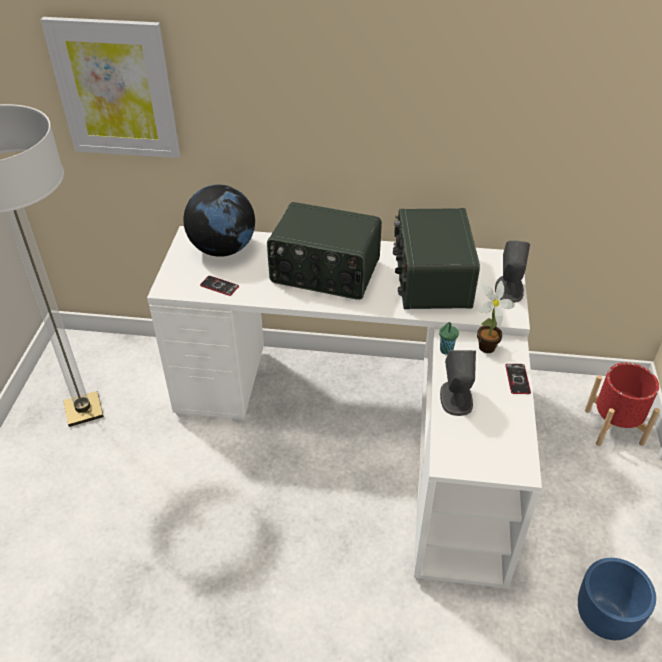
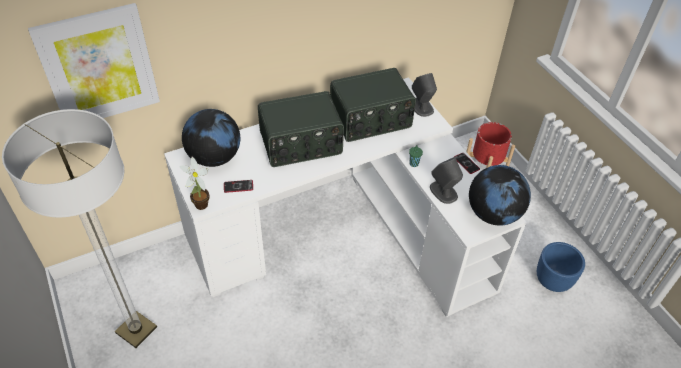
camera: 35 degrees left, 5 degrees up
radio [393,208,480,309] -> radio turned 75 degrees counterclockwise [330,68,416,142]
potted plant [477,280,515,353] -> potted plant moved to [179,157,210,210]
none -> globe [469,165,531,226]

